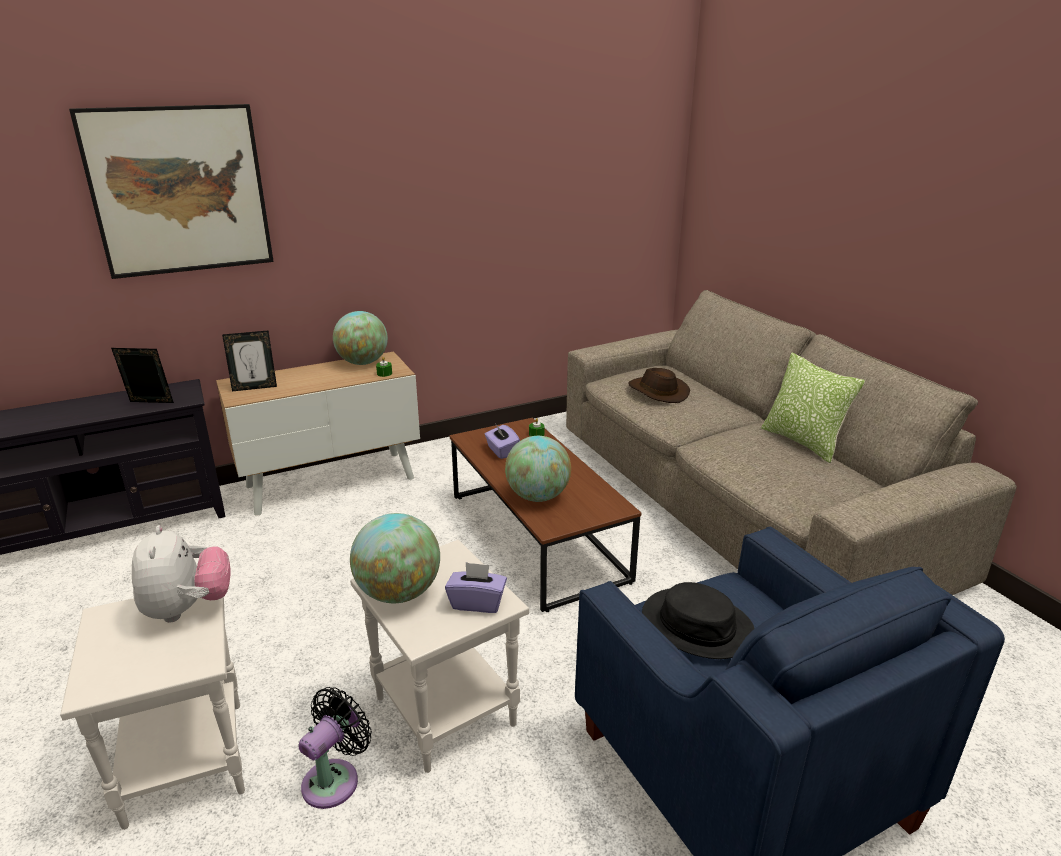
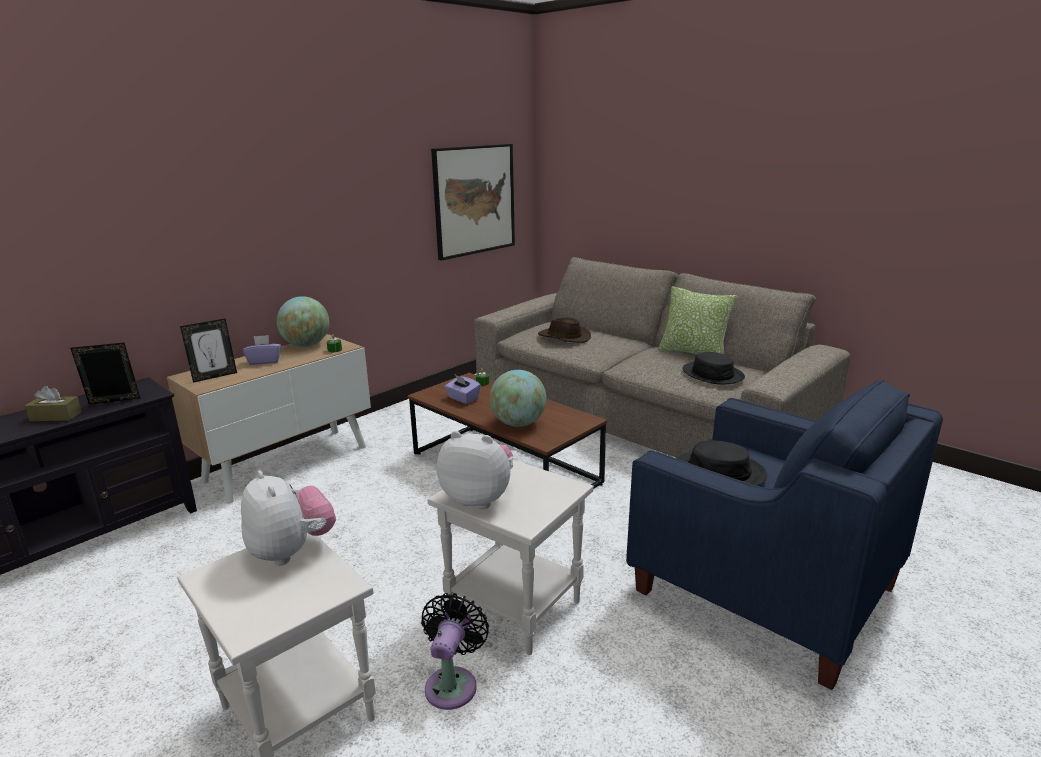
camera: 20 degrees left, 5 degrees down
picture [69,104,274,279] -> picture moved to [431,144,515,261]
globe [350,513,440,603] -> plush toy [437,431,513,509]
purple tissue box [445,562,507,613] -> purple tissue box moved to [243,335,281,365]
none -> brown tissue box [25,386,82,422]
none -> black hat [682,352,745,385]

